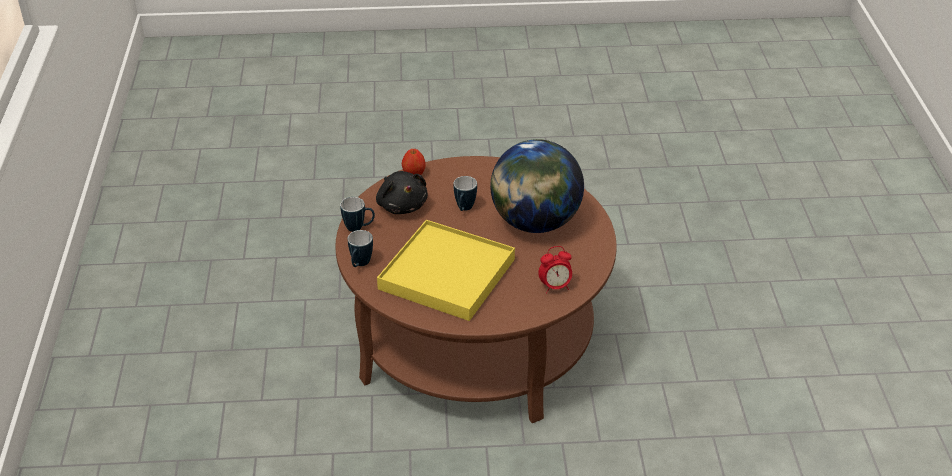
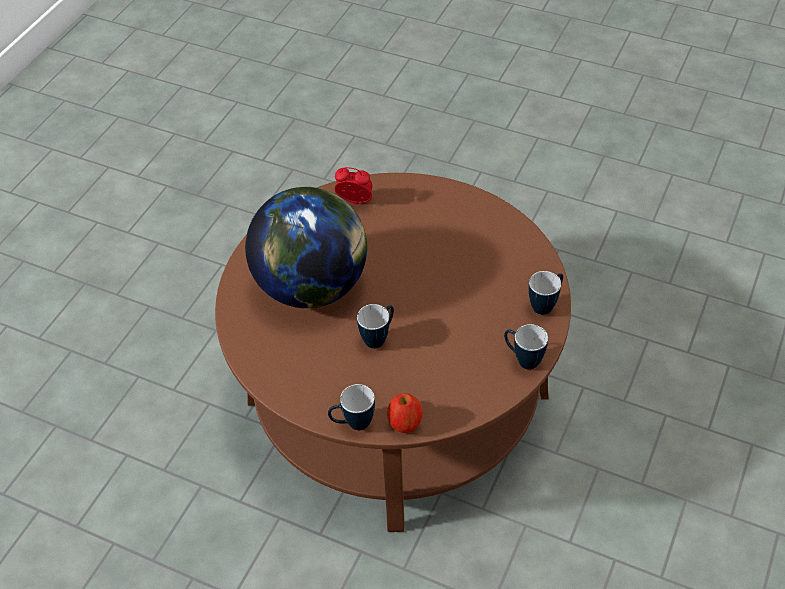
camera: 150 degrees left, 10 degrees up
black plush toy [376,171,428,214] -> none
yellow tray [377,220,515,321] -> none
none -> mug [328,384,375,430]

